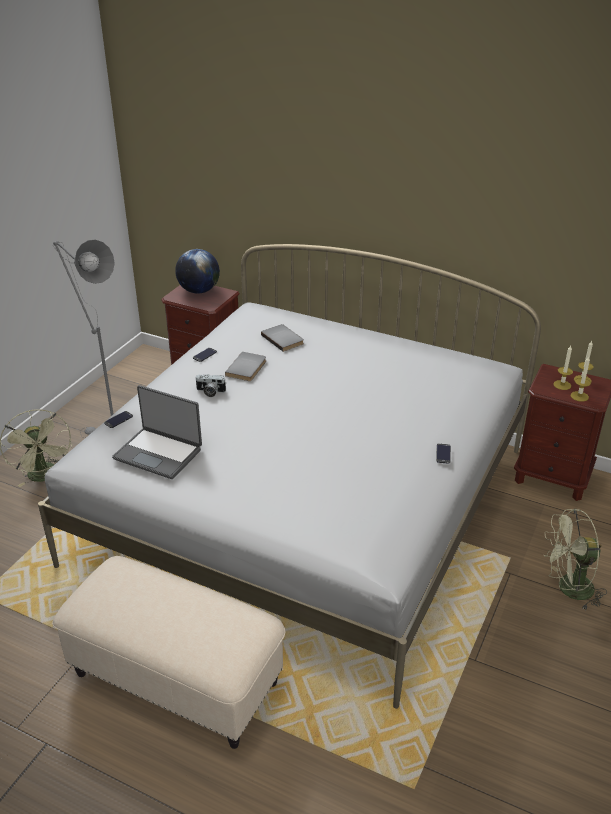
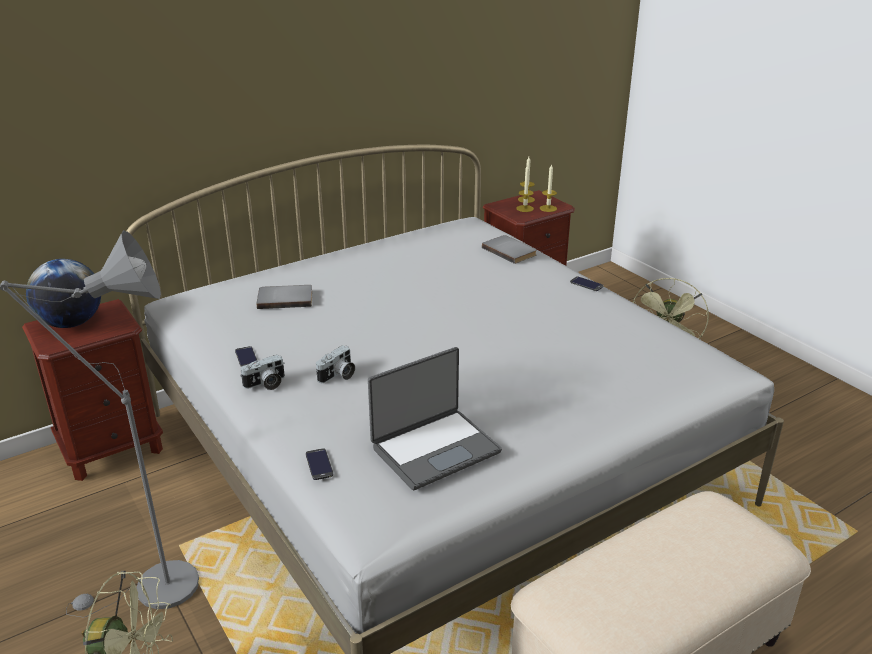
camera: 60 degrees left, 5 degrees down
grey book [225,352,266,381] -> grey book moved to [482,235,537,264]
none -> camera [240,355,285,390]

